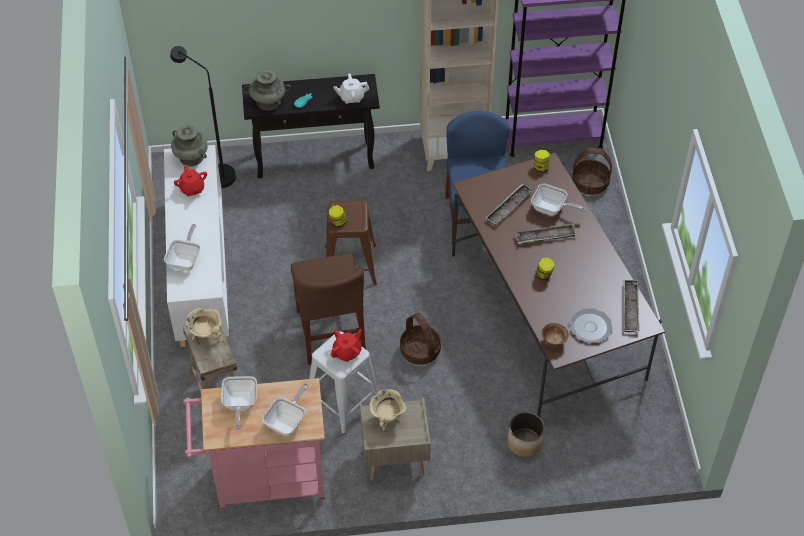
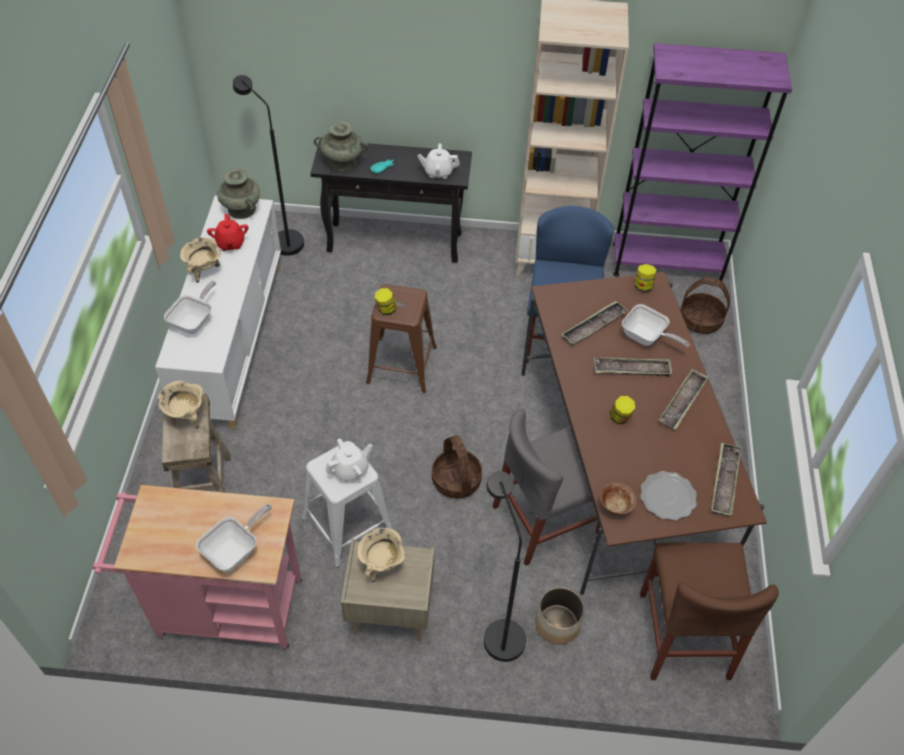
camera: 10 degrees right, 0 degrees up
frying pan [221,376,257,430] -> none
brown chair [291,253,366,365] -> brown chair moved to [640,543,779,680]
red teapot [331,329,362,362] -> white teapot [326,438,373,482]
none -> beige cooking pot [180,237,221,283]
none -> black floor lamp [484,471,526,662]
none -> grey chair [493,409,600,566]
none -> tray [659,369,708,429]

